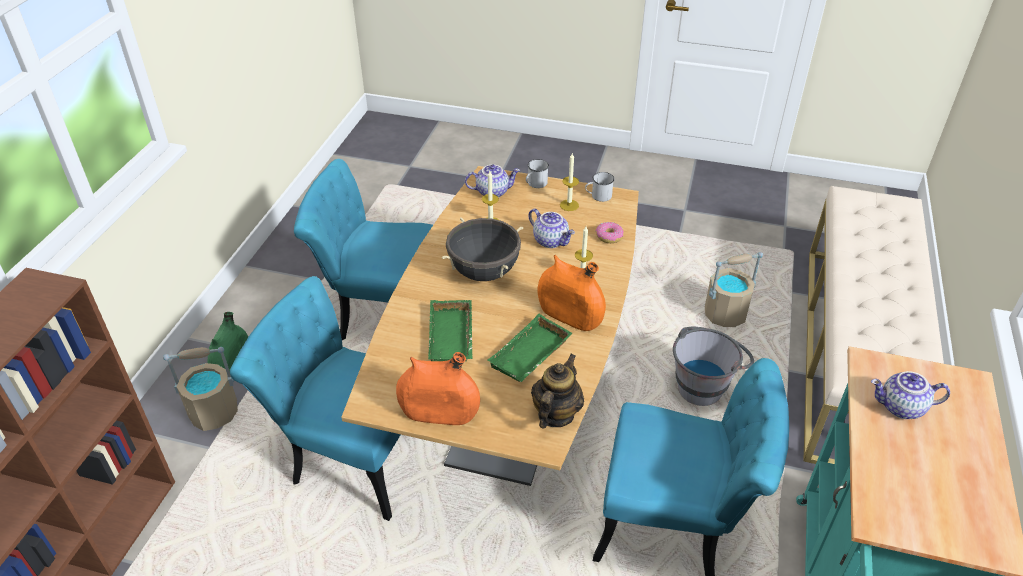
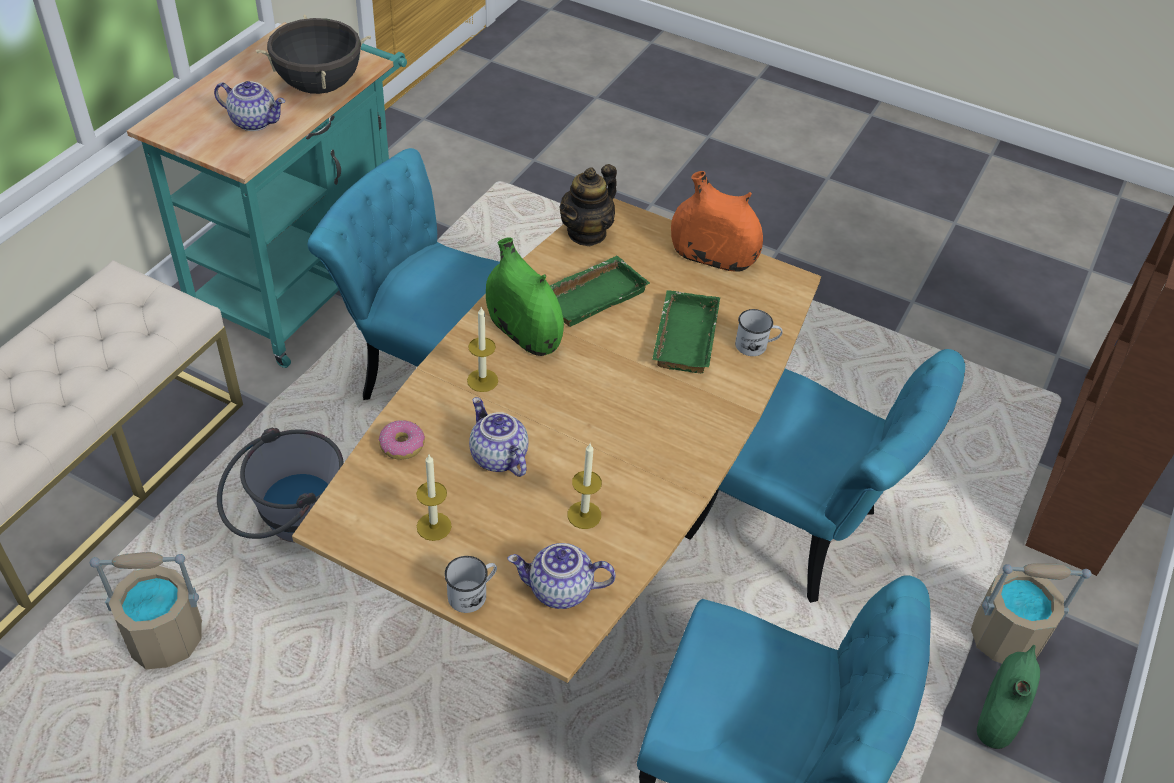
camera: 170 degrees left, 5 degrees up
black cooking pot [442,218,523,281] -> black cooking pot moved to [256,14,371,94]
orange vase [537,255,606,331] -> green vase [486,238,564,356]
white mug [585,172,615,202] -> white mug moved to [735,309,783,356]

